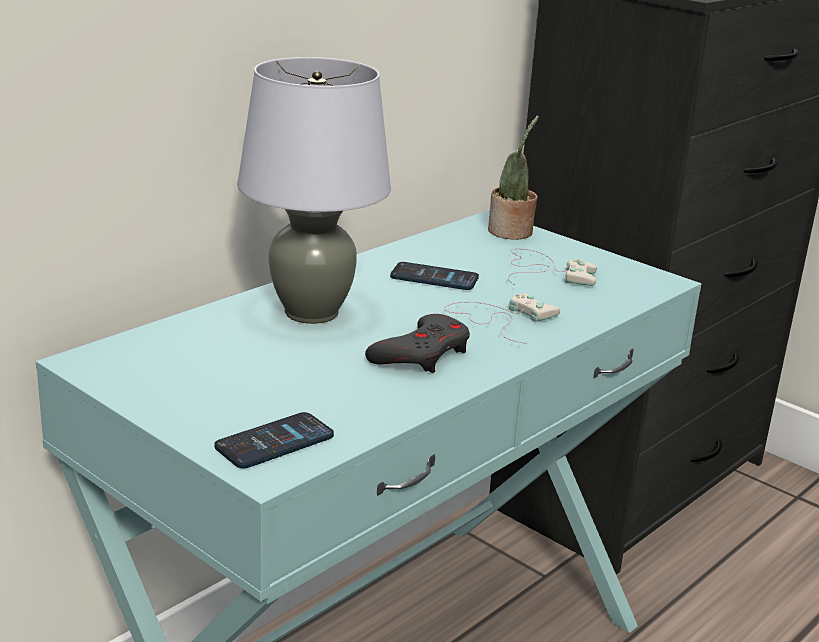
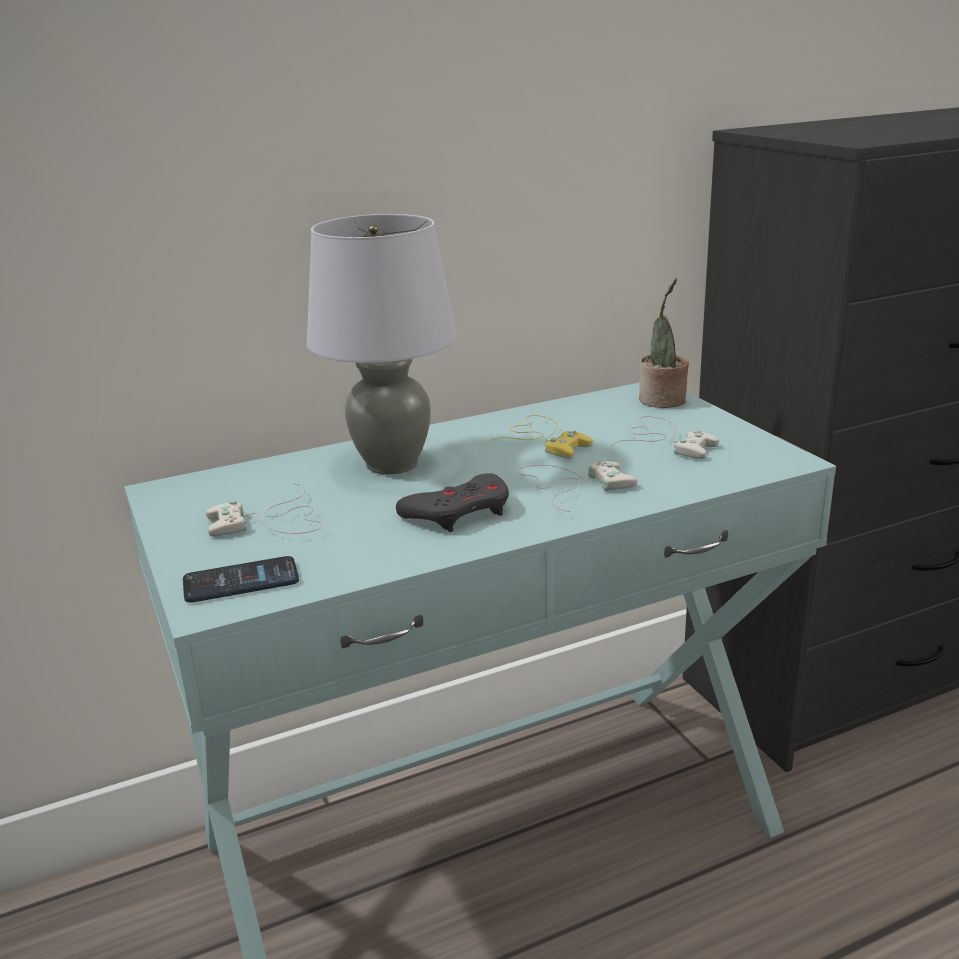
camera: 25 degrees right, 0 degrees up
phone [390,262,479,290] -> yellow game controller [483,415,593,459]
none -> white game controller [206,483,323,537]

